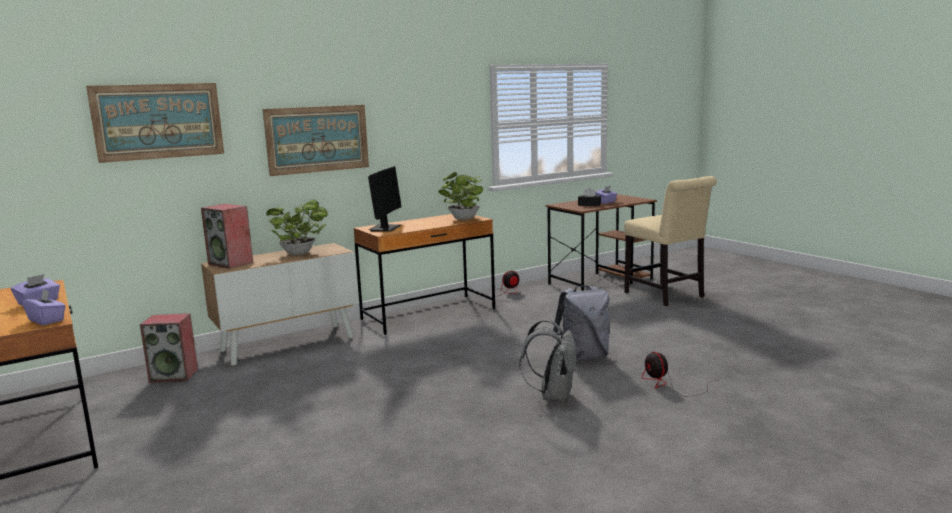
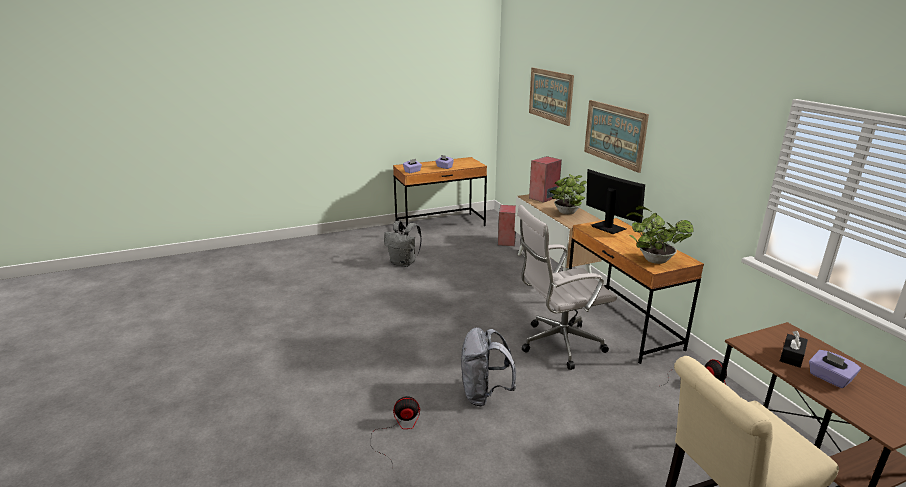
camera: 100 degrees right, 10 degrees up
monitor [368,166,402,232] -> monitor turned 150 degrees counterclockwise [586,169,645,234]
grey backpack [519,319,578,403] -> grey backpack moved to [384,221,422,267]
none -> white office chair [517,205,617,370]

